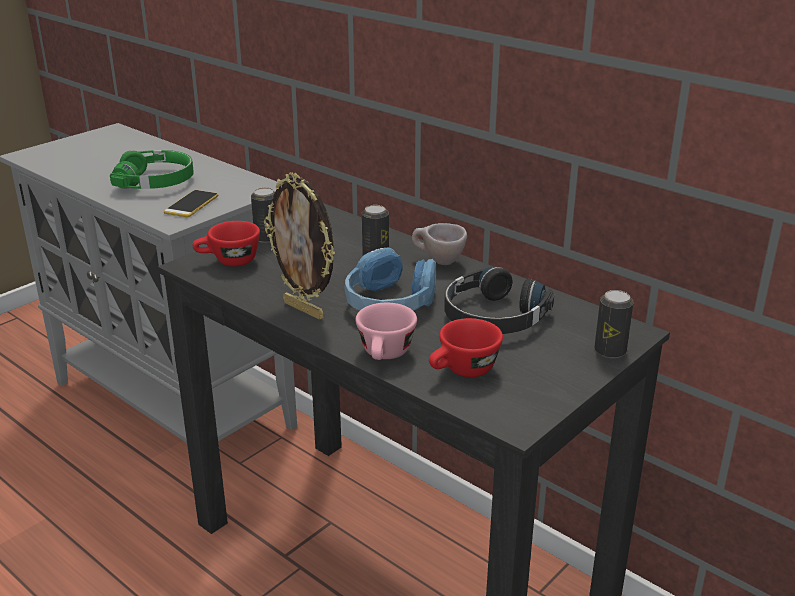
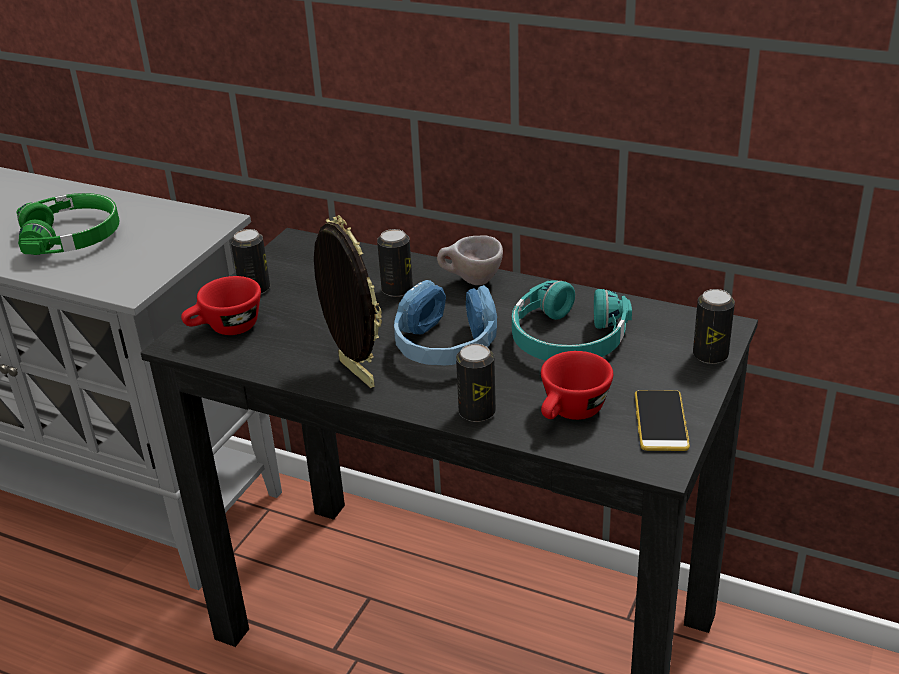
camera: 15 degrees left, 5 degrees up
phone [164,190,219,217] -> phone moved to [635,390,690,451]
picture frame [264,172,335,320] -> picture frame turned 150 degrees counterclockwise [314,215,382,388]
pink cup [356,303,417,360] -> can [456,344,496,422]
black headphones [444,266,555,334] -> turquoise headphones [512,280,632,361]

